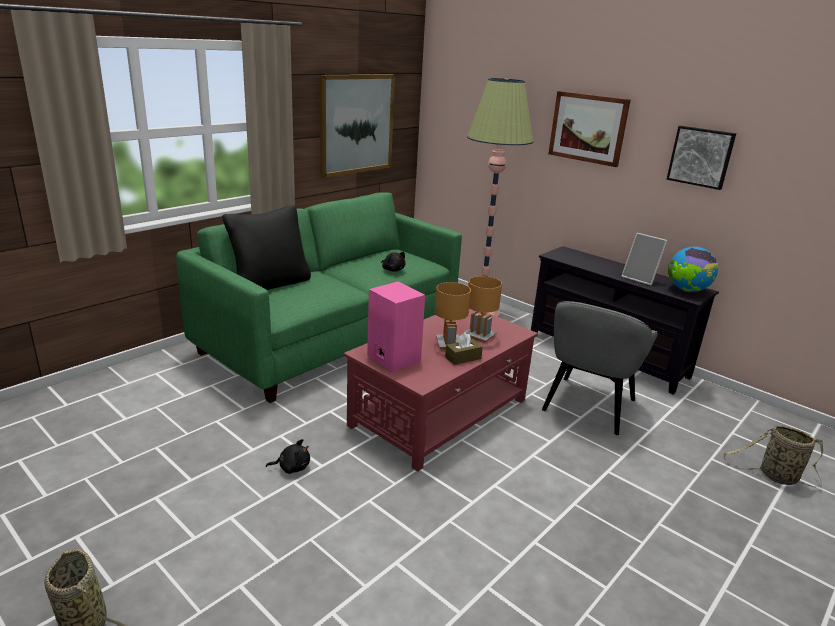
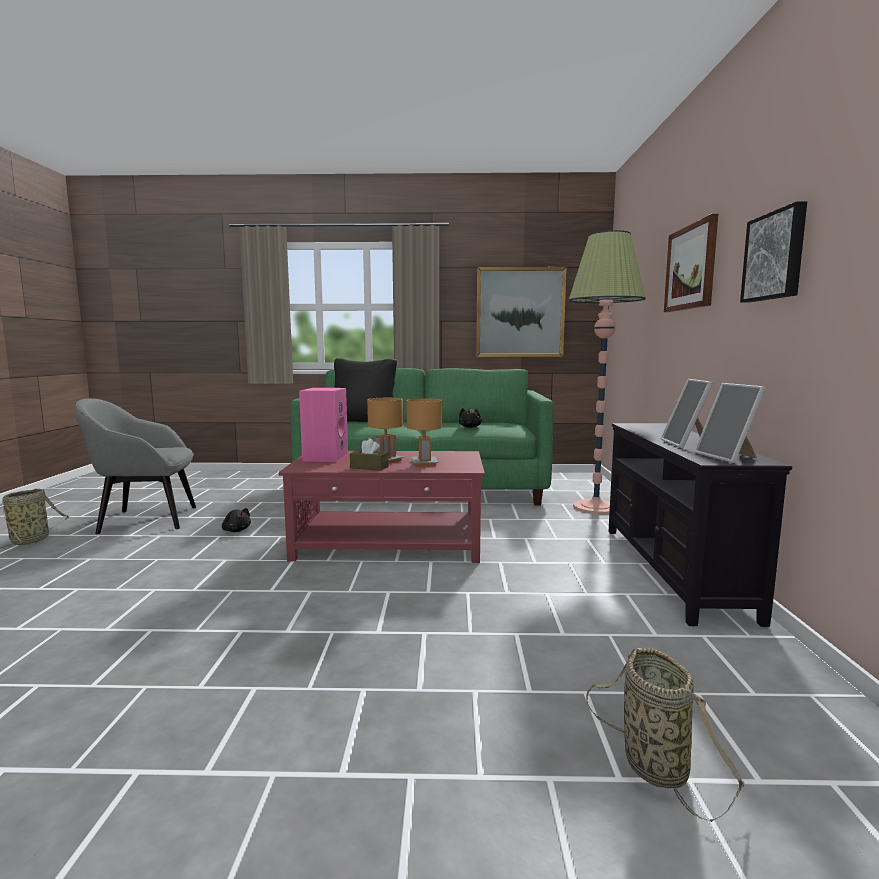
camera: 50 degrees right, 15 degrees down
grey armchair [542,301,658,435] -> grey armchair moved to [75,398,196,534]
globe [668,247,718,292] -> picture frame [694,383,765,463]

